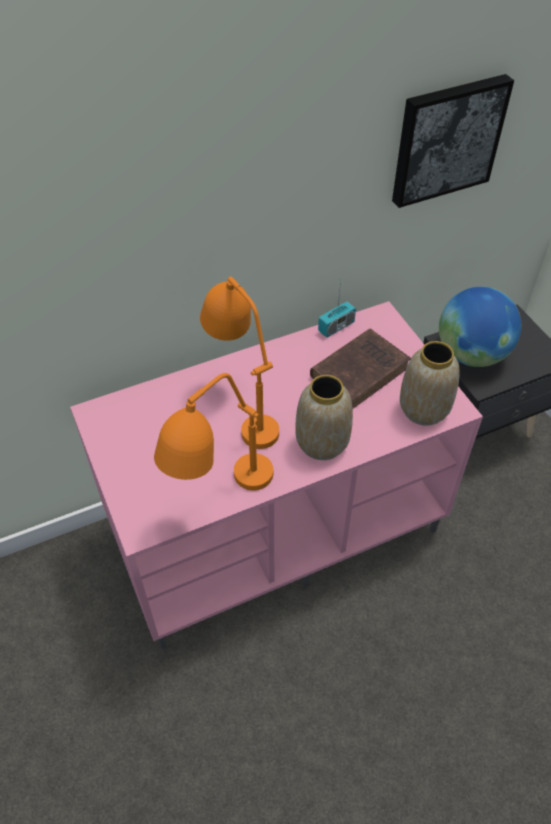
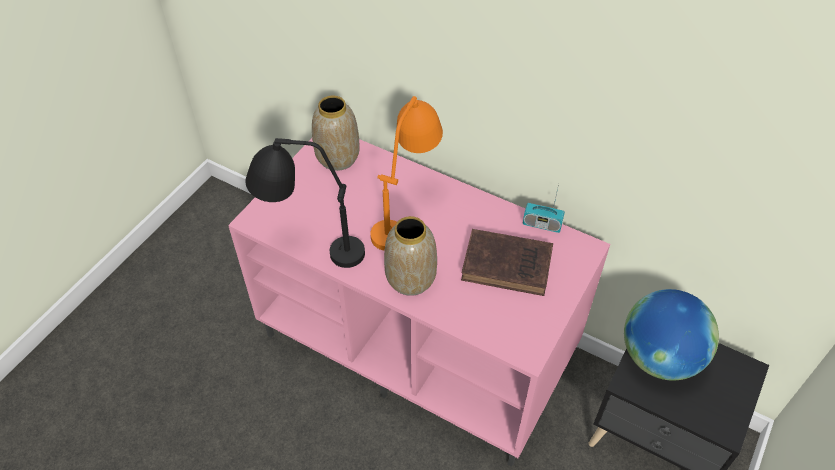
camera: 55 degrees right, 0 degrees up
orange table lamp [154,373,273,491] -> black table lamp [245,138,365,268]
picture [392,74,514,208] -> none
vase [400,341,460,426] -> vase moved to [312,96,360,171]

